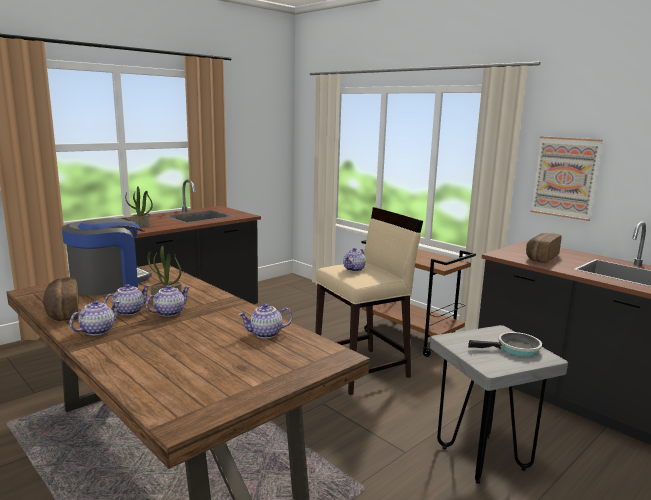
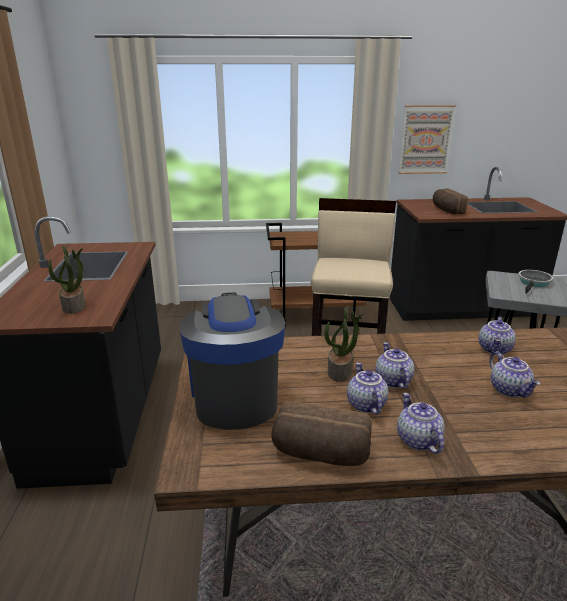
camera: 50 degrees left, 10 degrees up
teapot [343,248,366,272] -> teapot moved to [489,351,540,398]

